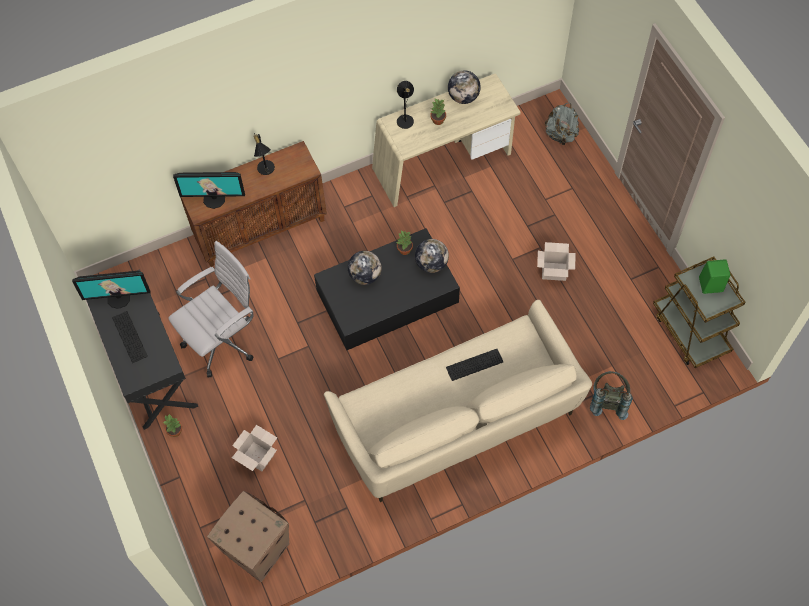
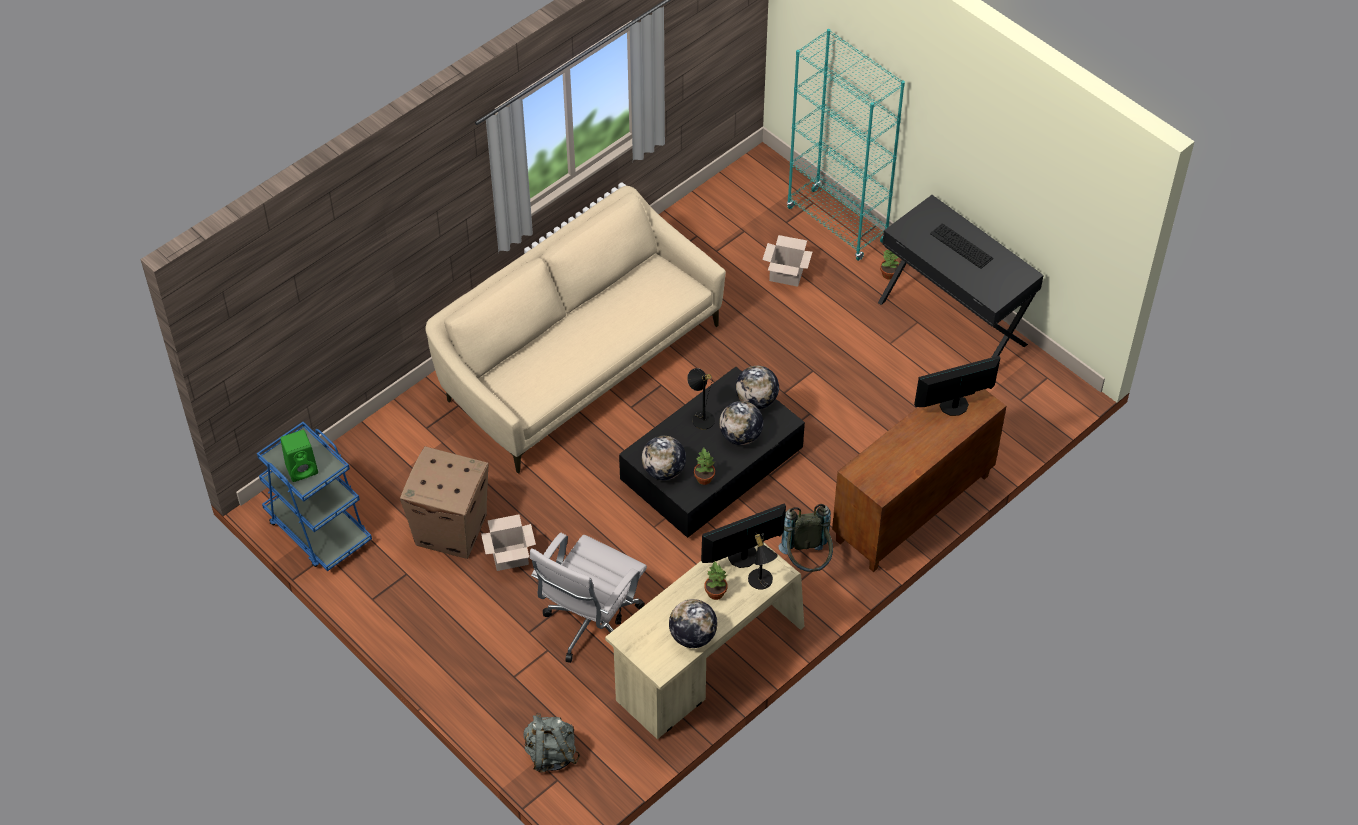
camera: 160 degrees right, 10 degrees down
monitor [72,271,150,309] -> monitor moved to [701,503,786,568]
white office chair [168,241,254,377] -> white office chair moved to [530,532,647,663]
cardboard box [207,491,290,582] -> cardboard box moved to [400,446,489,559]
black table lamp [254,133,275,175] -> black table lamp moved to [687,368,715,430]
keyboard [446,349,503,381] -> none
grey backpack [590,371,632,420] -> grey backpack moved to [779,504,833,572]
brown cart [653,257,746,368] -> blue cart [257,422,372,571]
none -> globe [736,366,779,409]
none -> turquoise bookcase [787,29,905,261]

